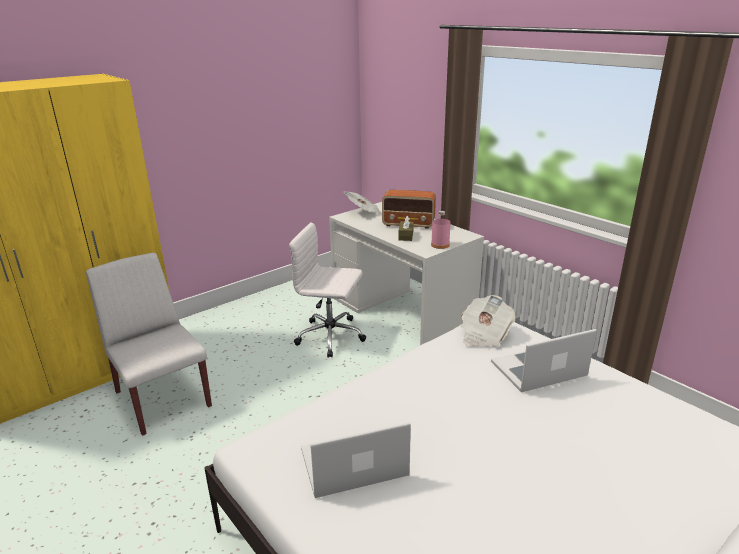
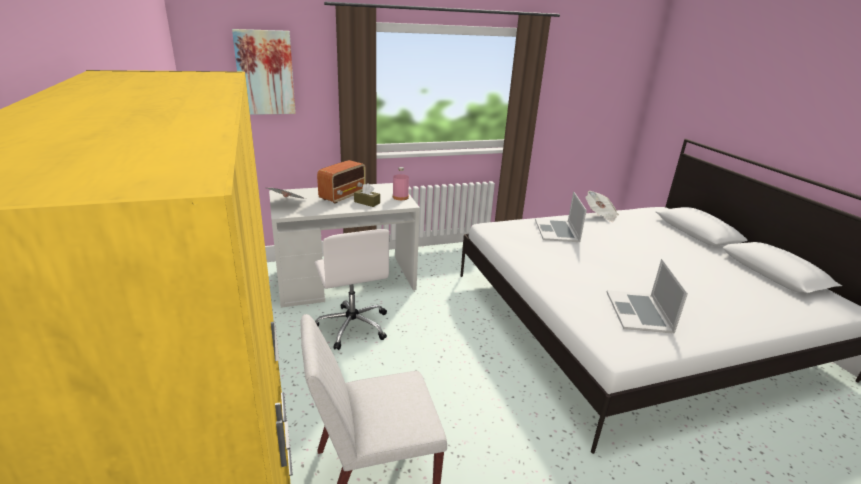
camera: 70 degrees left, 0 degrees up
white office chair [289,222,366,358] -> white office chair turned 60 degrees counterclockwise [314,229,390,350]
newspaper [461,295,516,347] -> newspaper moved to [586,191,619,222]
none -> picture [232,29,296,115]

